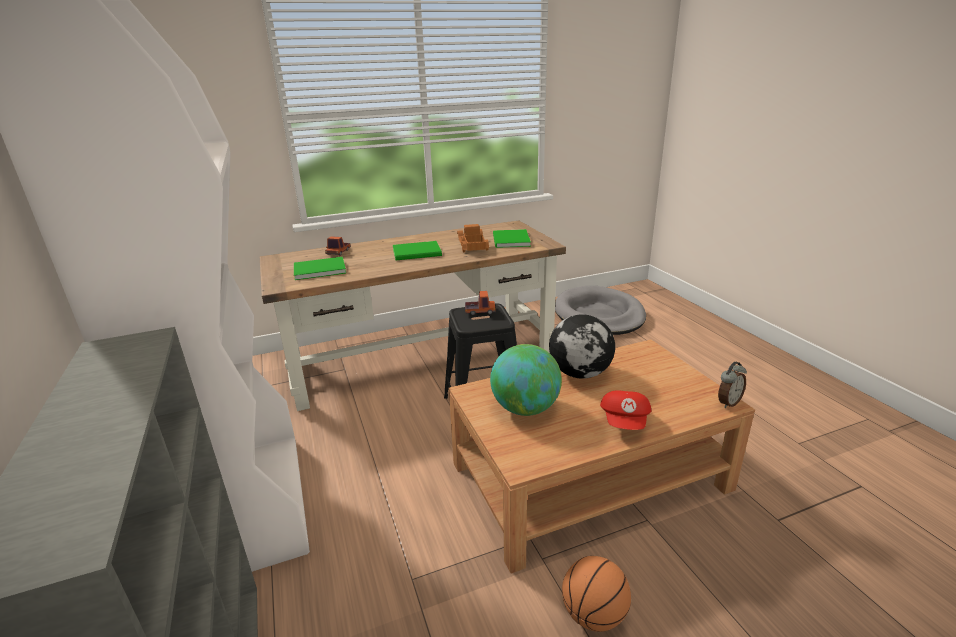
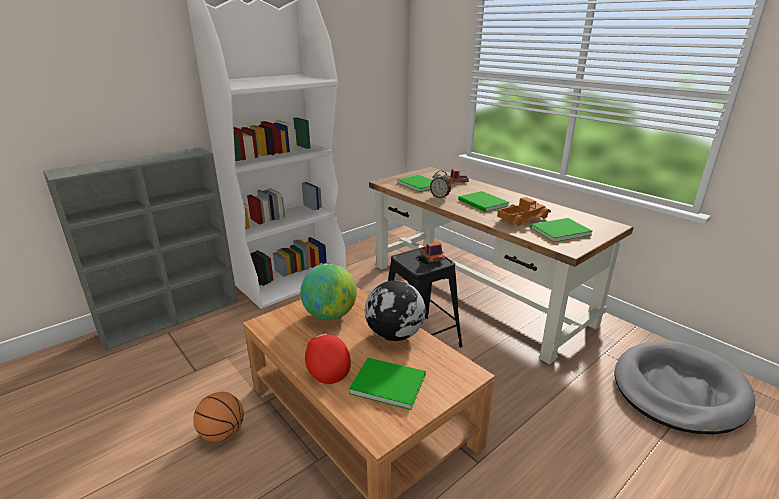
camera: 70 degrees right, 0 degrees up
red cap [600,390,651,430] -> red cap turned 75 degrees clockwise [305,334,351,384]
alarm clock [718,362,747,408] -> alarm clock moved to [430,170,451,199]
none -> green book [349,358,426,410]

